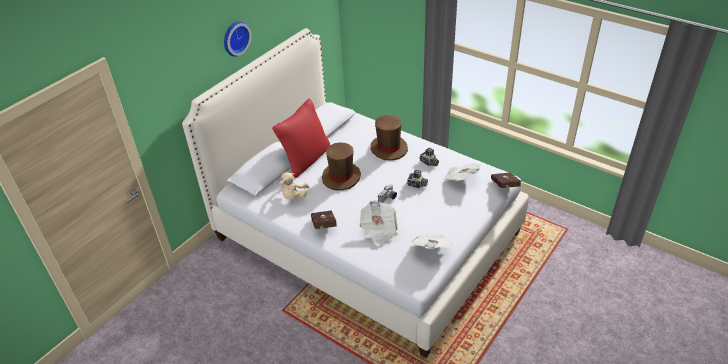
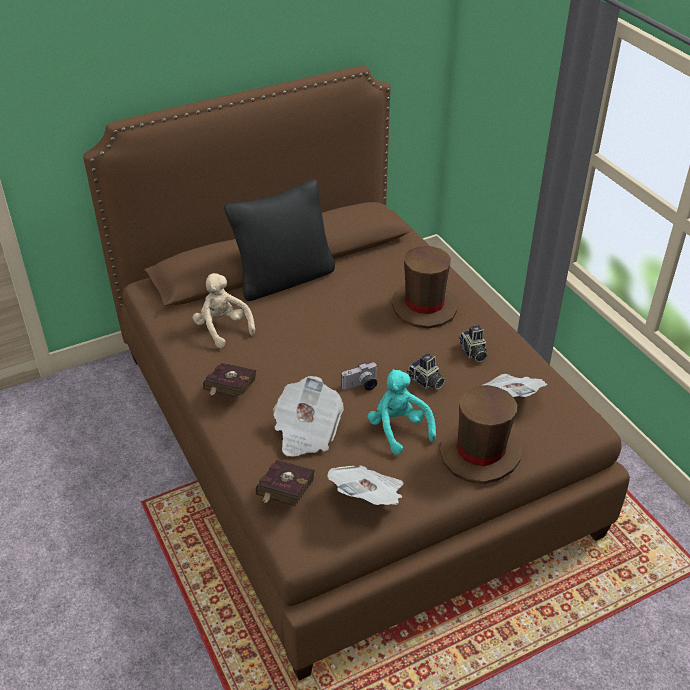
camera: 25 degrees right, 0 degrees up
white bed [182,28,529,358] -> brown bed [83,66,630,681]
wall clock [224,21,252,57] -> none
red pillow [272,99,330,178] -> black pillow [224,179,335,301]
beige plush toy [279,172,309,200] -> beige plush toy turned 105 degrees clockwise [193,273,255,348]
brown hat [322,143,361,191] -> brown hat moved to [440,385,522,484]
red book [491,172,521,189] -> red book moved to [255,460,315,506]
none -> turquoise plush toy [367,369,436,455]

